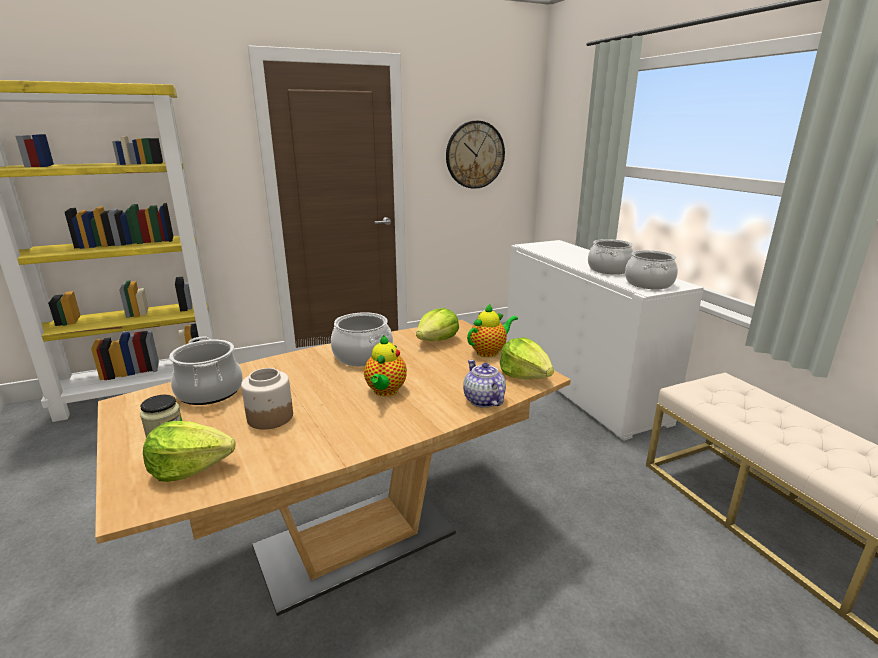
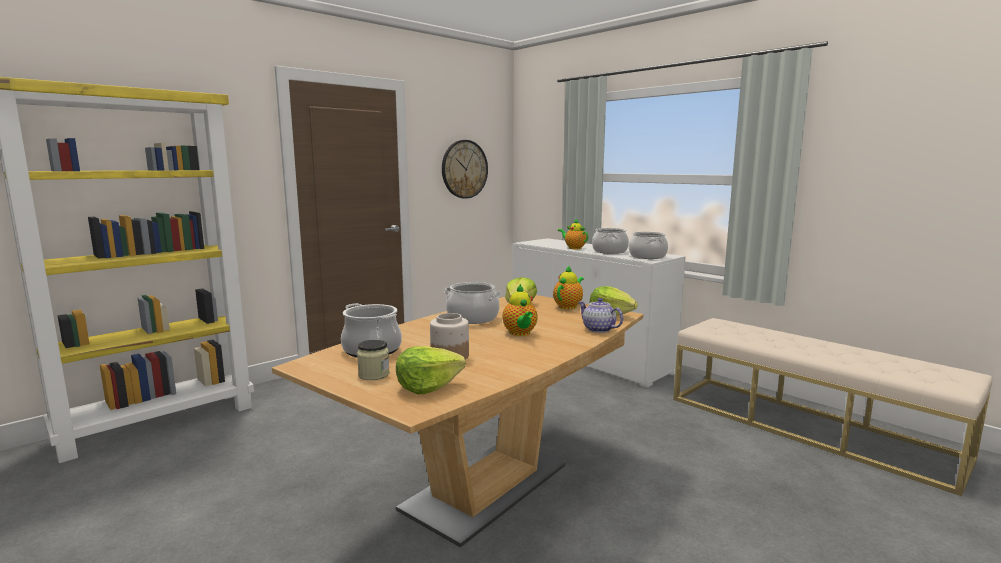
camera: 20 degrees left, 10 degrees down
none -> teapot [558,219,589,249]

